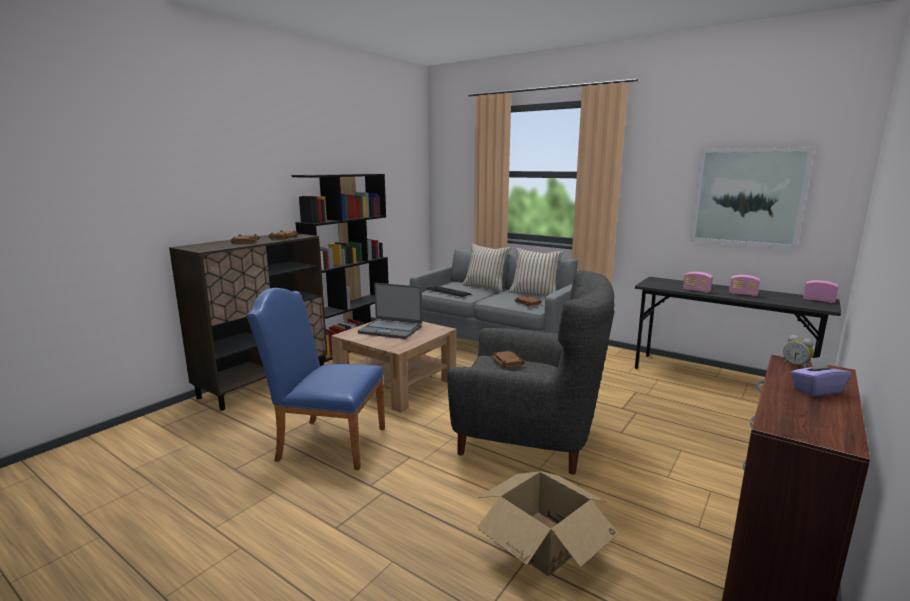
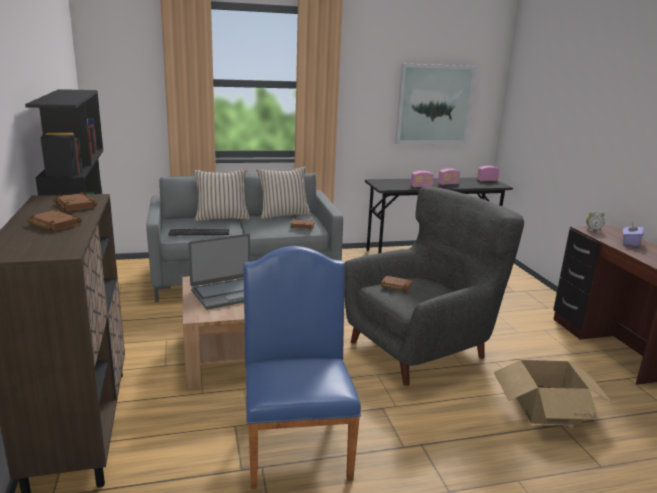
camera: 50 degrees left, 5 degrees up
blue chair [246,288,385,470] -> blue chair turned 120 degrees clockwise [244,246,361,489]

